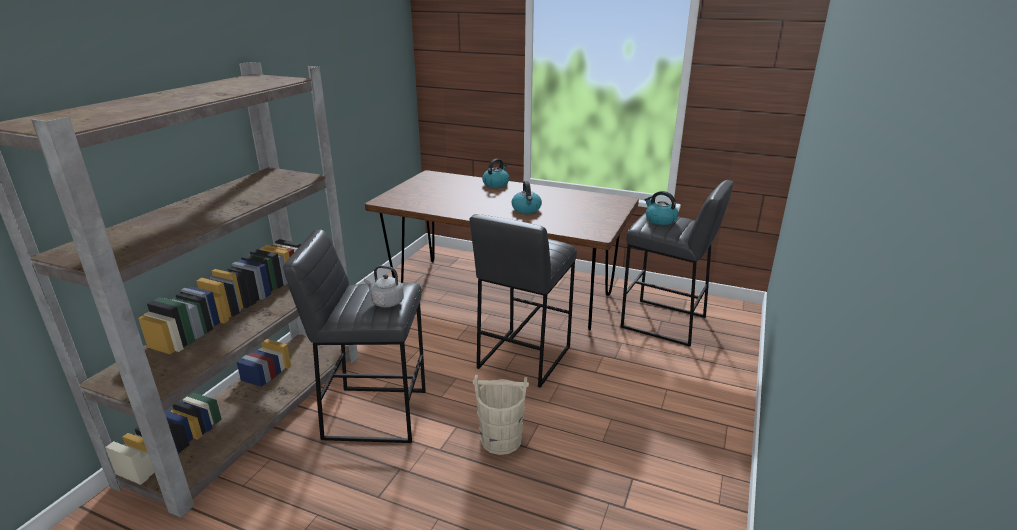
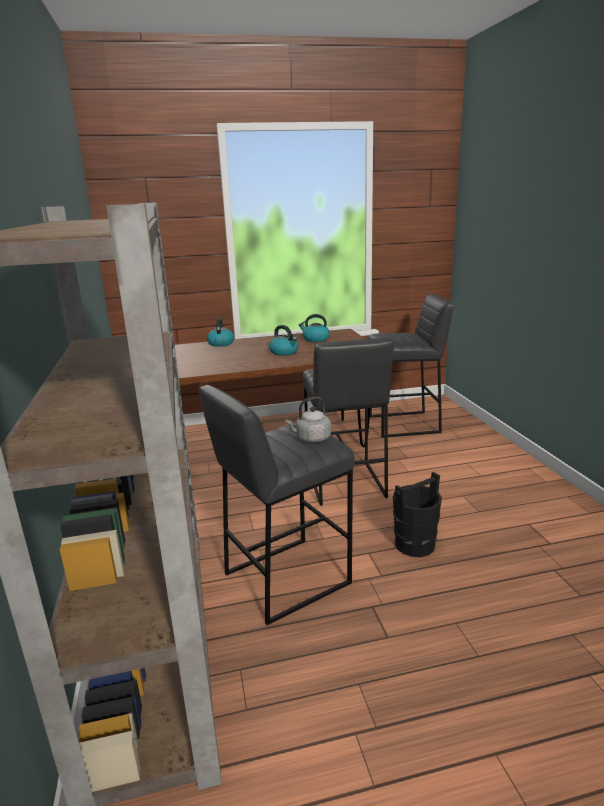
camera: 35 degrees left, 5 degrees down
beige bucket [473,375,529,455] -> black bucket [393,472,442,557]
kettle [644,191,678,225] -> kettle moved to [299,314,330,342]

